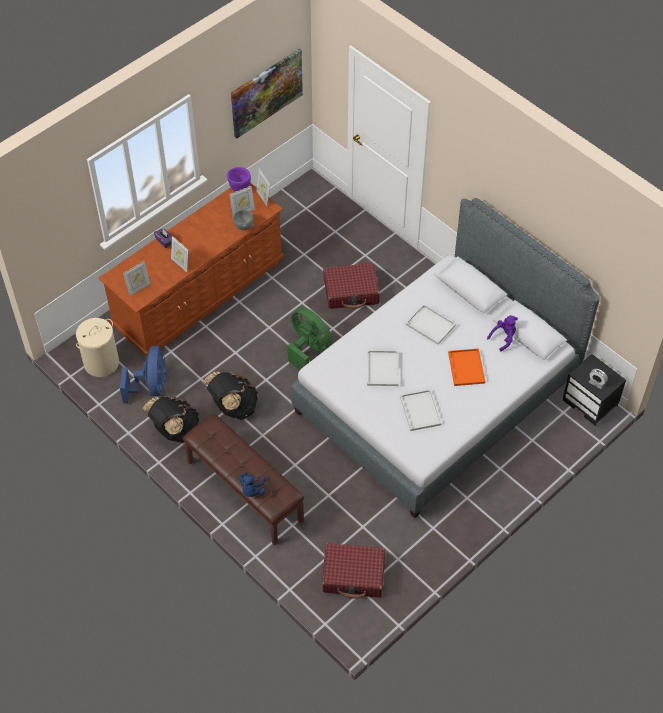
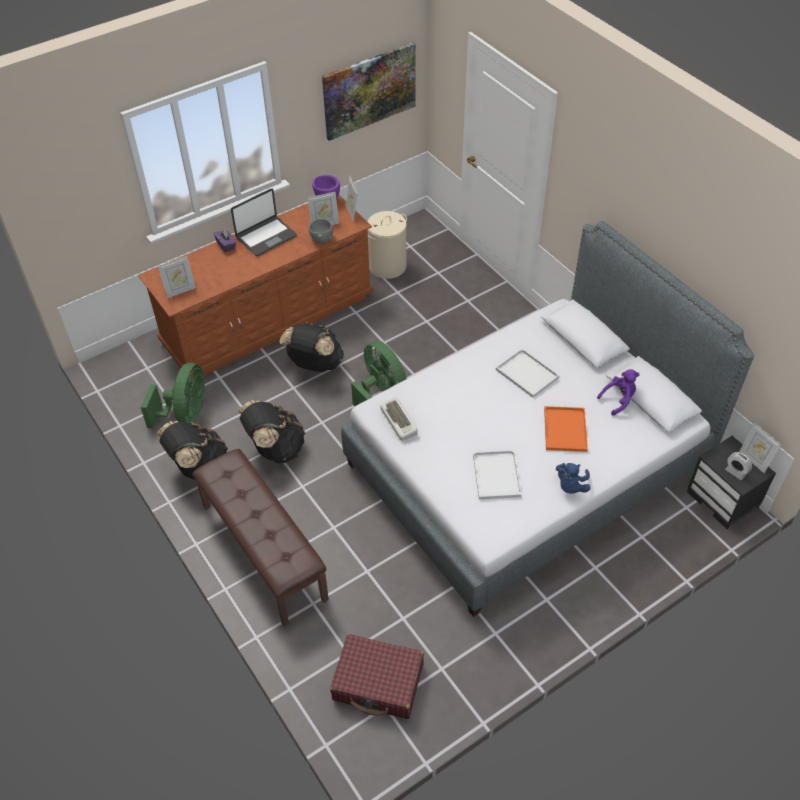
camera: 10 degrees right, 5 degrees down
beige laundry basket [76,318,119,377] -> beige laundry basket moved to [367,211,407,279]
blue fan [120,346,167,403] -> green fan [140,363,205,429]
picture frame [171,236,188,272] -> picture frame moved to [739,423,781,473]
blue plush toy [239,472,266,497] -> blue plush toy moved to [556,463,590,494]
red suitcase [323,263,380,309] -> none
white tray [367,350,399,386] -> none
none -> laptop [231,189,297,256]
none -> black backpack [280,323,344,372]
none -> keyboard [381,398,418,441]

